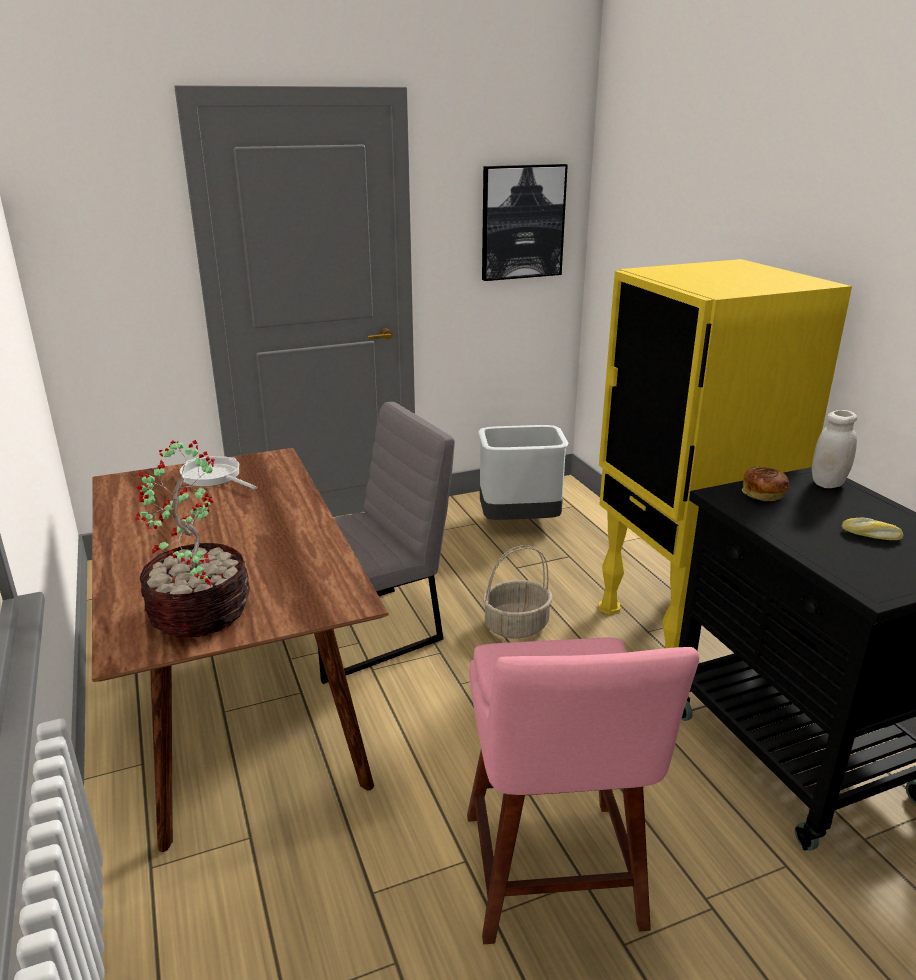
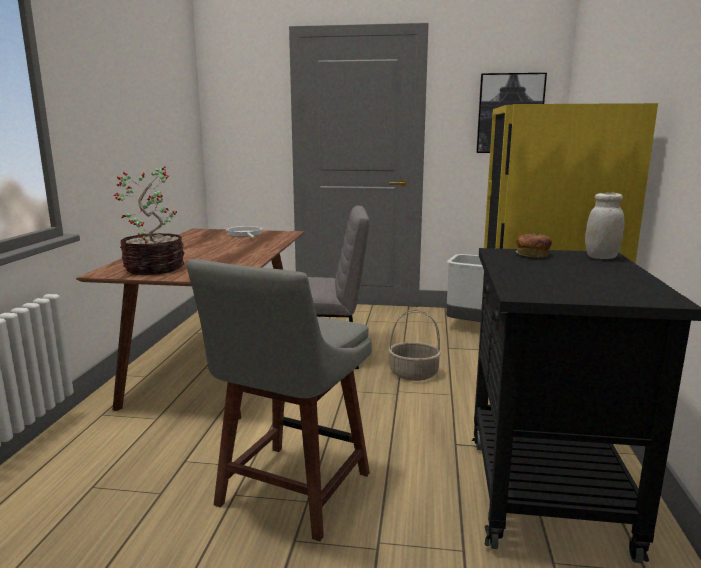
camera: 30 degrees right, 10 degrees down
pink stool [467,638,699,944] -> grey stool [187,259,372,541]
bread [842,518,903,540] -> none

